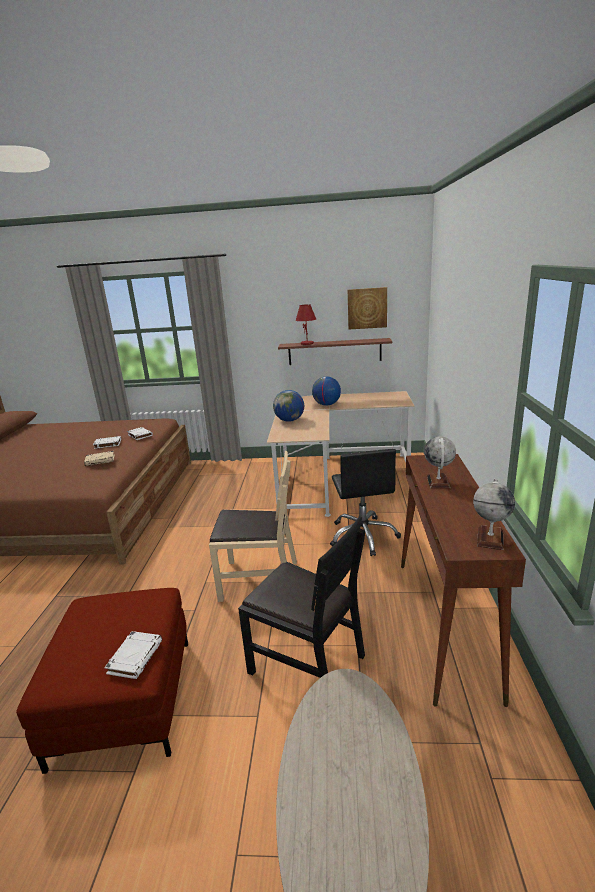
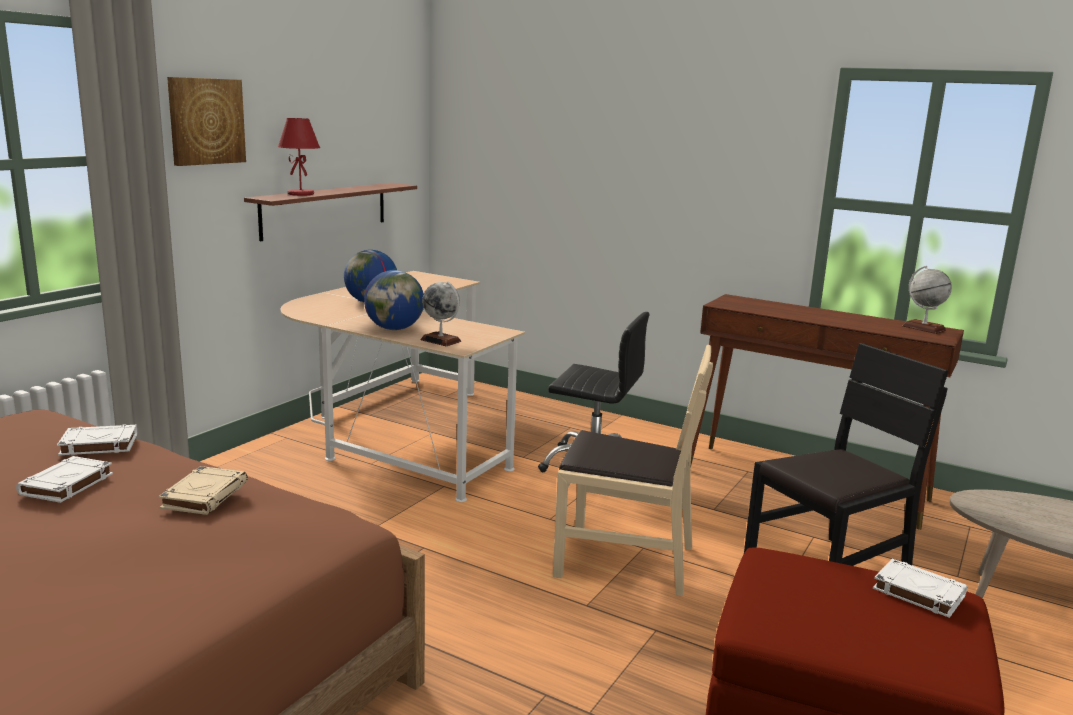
camera: 65 degrees left, 5 degrees down
beige chair [209,451,297,602] -> beige chair turned 75 degrees clockwise [553,345,713,596]
picture [348,287,387,329] -> picture moved to [167,77,246,166]
globe [424,436,456,488] -> globe moved to [420,281,461,346]

